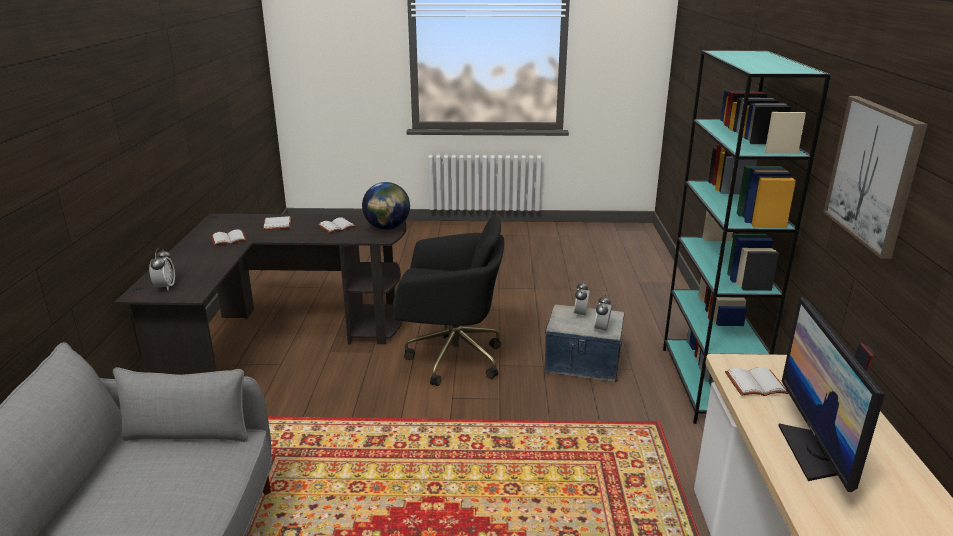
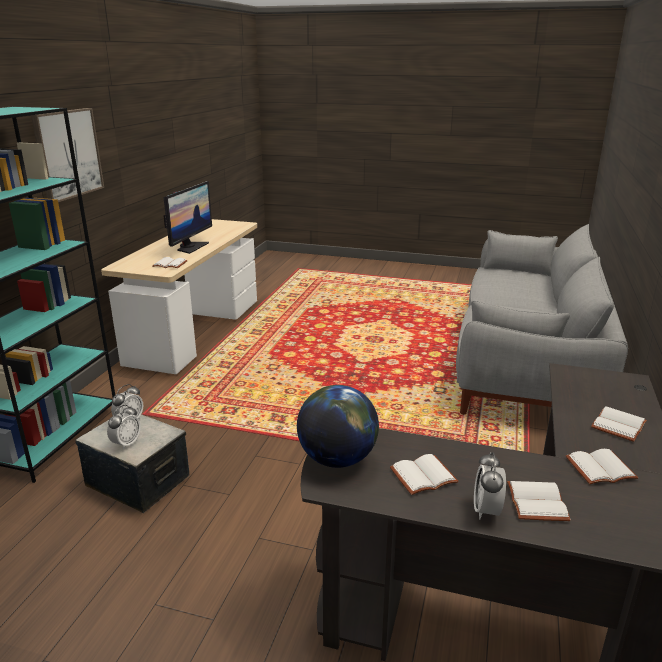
camera: 165 degrees left, 0 degrees up
alarm clock [149,248,175,291] -> alarm clock moved to [474,452,506,519]
black office chair [393,215,504,386] -> none
none -> white book [591,406,647,442]

